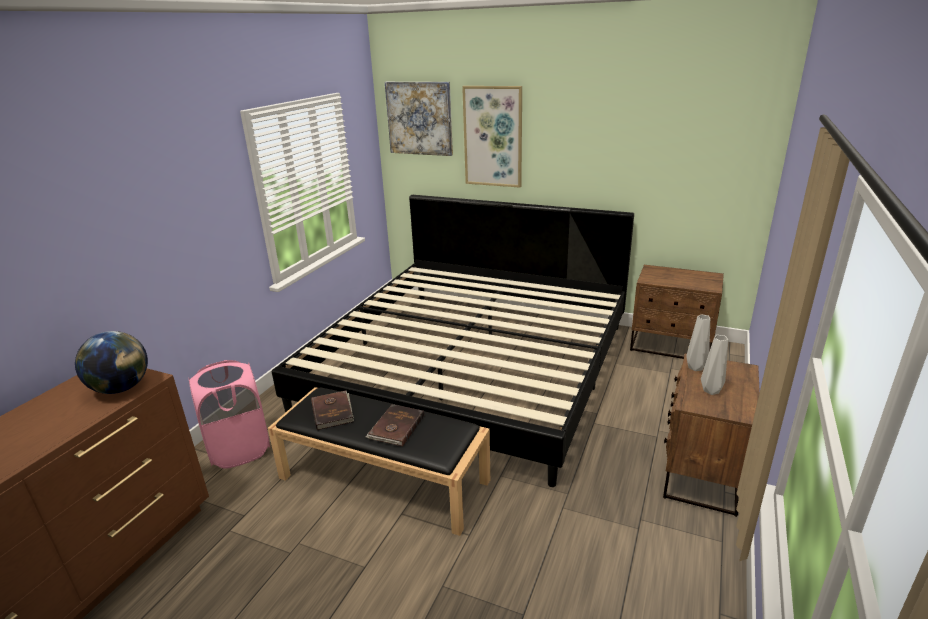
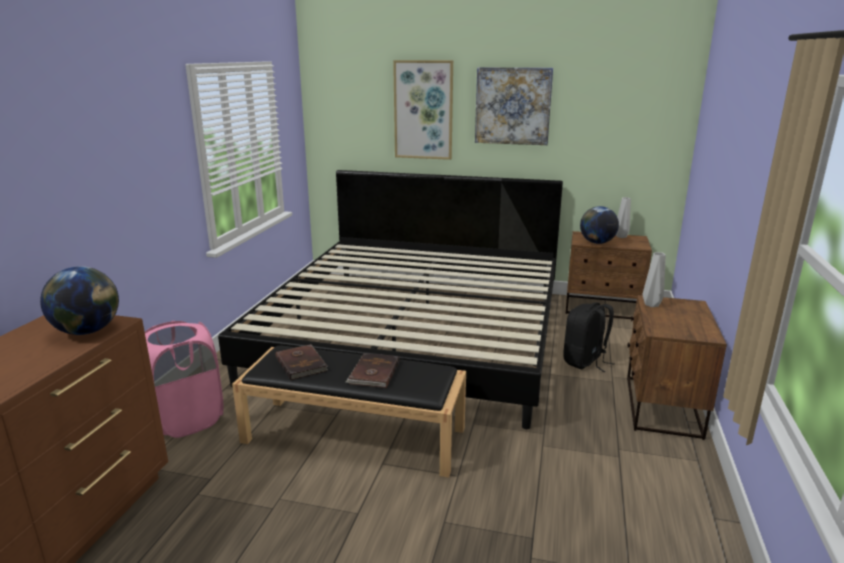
camera: 10 degrees left, 5 degrees down
picture [385,82,453,156] -> picture moved to [475,67,553,145]
grey vase [701,335,728,395] -> grey vase moved to [616,197,631,238]
none -> black backpack [563,302,614,372]
none -> globe [580,206,619,244]

